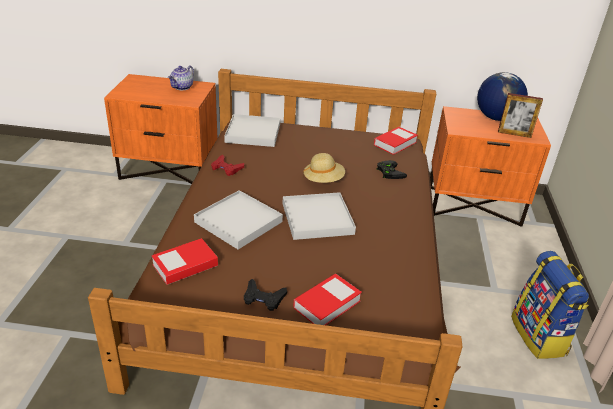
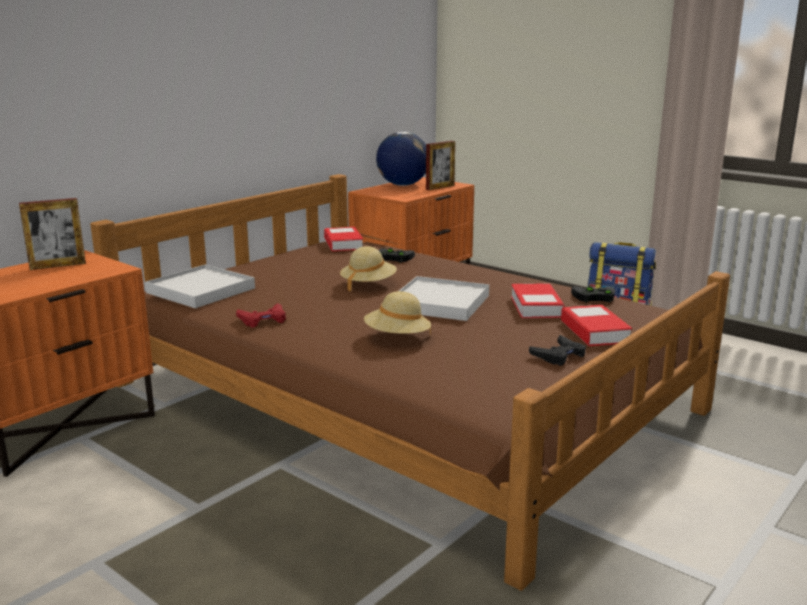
camera: 55 degrees left, 15 degrees down
book [152,238,218,285] -> book moved to [511,283,564,318]
teapot [168,65,194,90] -> picture frame [19,198,86,270]
white tray [194,190,283,250] -> beige hat [364,291,431,335]
none -> black game controller [571,286,615,303]

